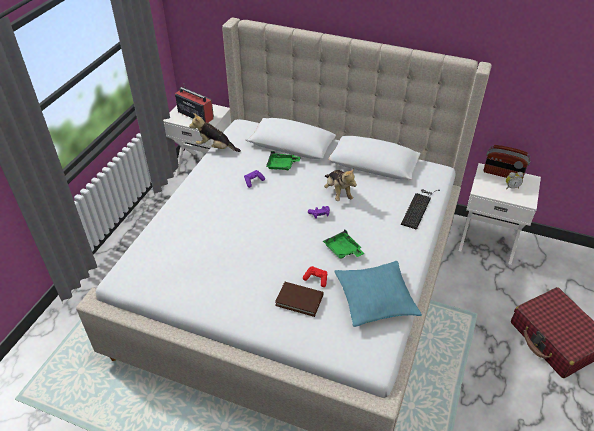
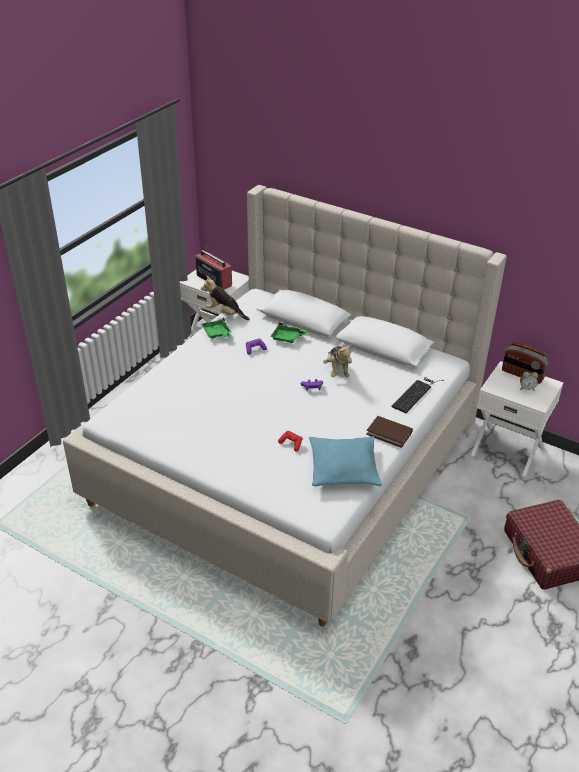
camera: 10 degrees right, 5 degrees down
brown book [275,282,323,317] -> brown book moved to [366,416,413,448]
green tray [323,230,364,259] -> green tray moved to [201,318,231,339]

